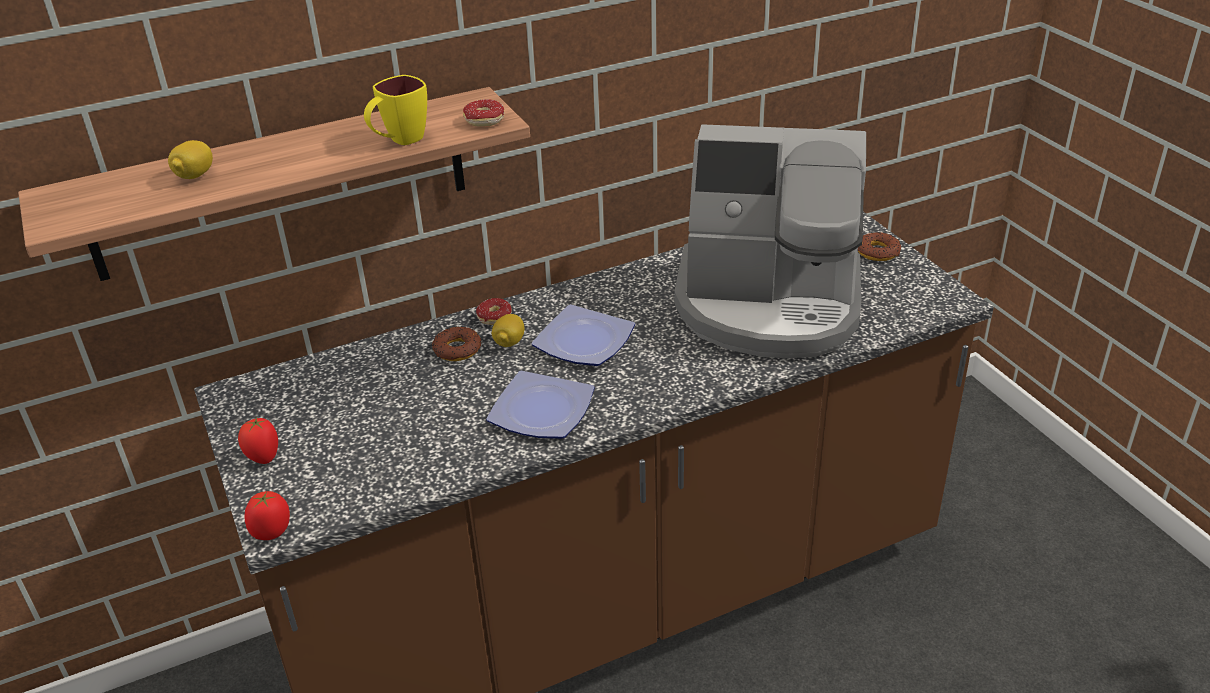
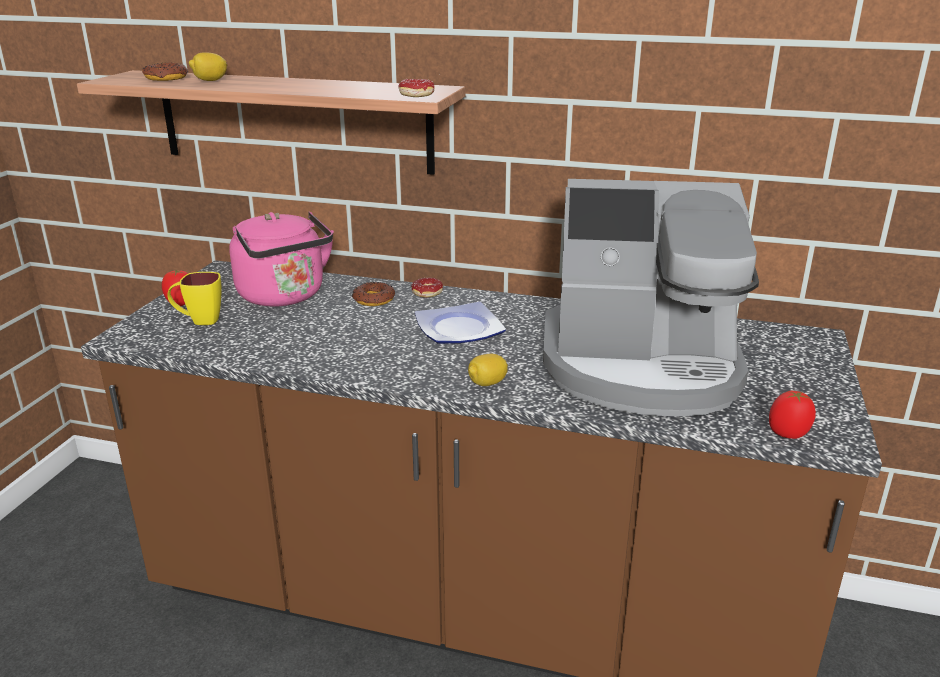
camera: 40 degrees right, 10 degrees down
tomato [244,491,290,540] -> tomato moved to [769,391,816,439]
yellow mug [364,75,427,145] -> yellow mug moved to [167,272,222,325]
plate [486,371,595,439] -> none
lemon [492,314,524,347] -> lemon moved to [468,354,508,386]
coffee machine [674,124,866,358] -> coffee machine turned 45 degrees counterclockwise [543,179,759,417]
donut [858,232,901,261] -> donut moved to [142,62,188,81]
none -> pink kettle [229,211,334,307]

